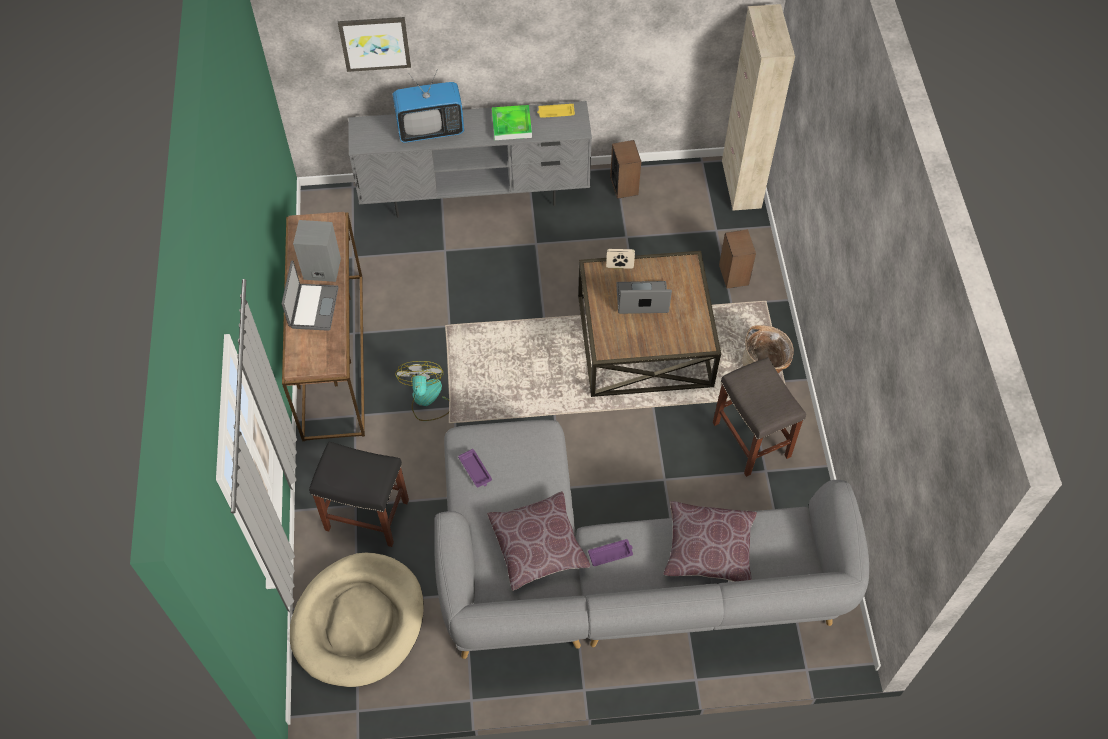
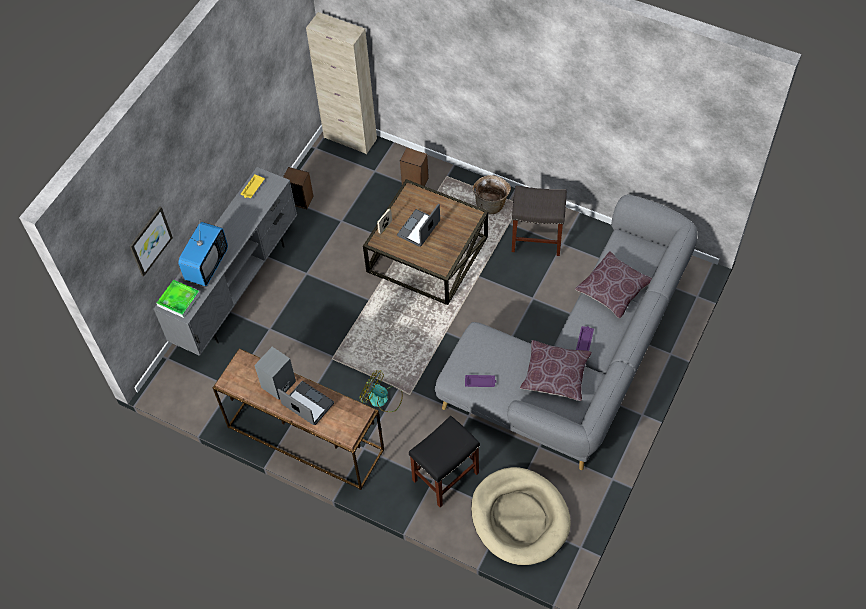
camera: 55 degrees left, 0 degrees up
tray [492,105,532,140] -> tray moved to [157,280,200,318]

